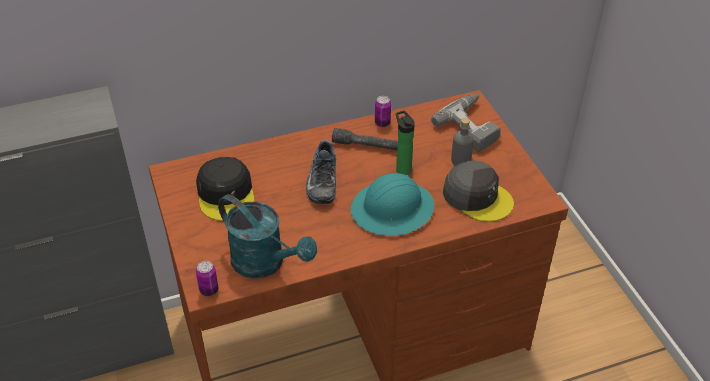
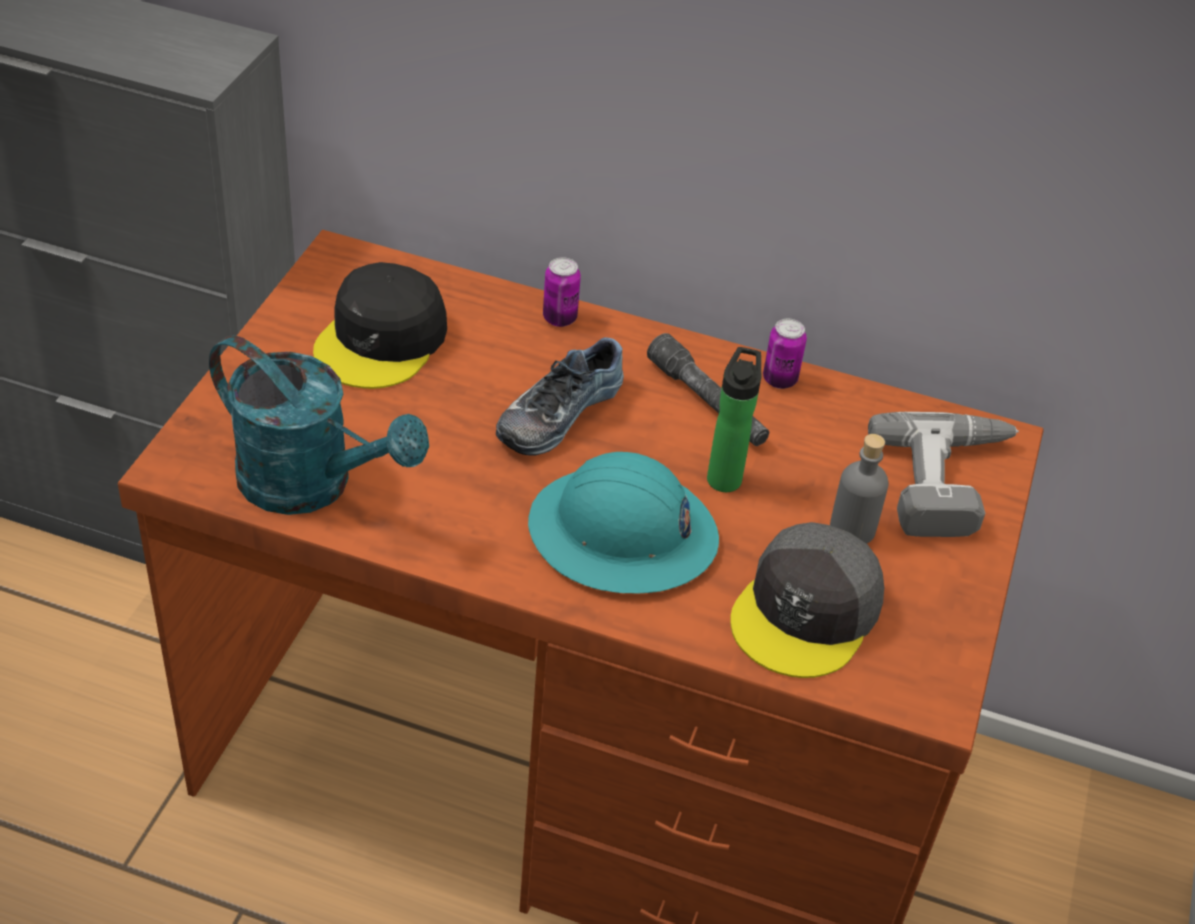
camera: 35 degrees right, 0 degrees up
can [196,261,219,296] -> can moved to [543,257,581,327]
turquoise watering can [218,194,317,279] -> turquoise watering can turned 45 degrees counterclockwise [209,335,429,515]
grey cap [443,161,514,222] -> grey cap turned 45 degrees clockwise [730,522,884,678]

